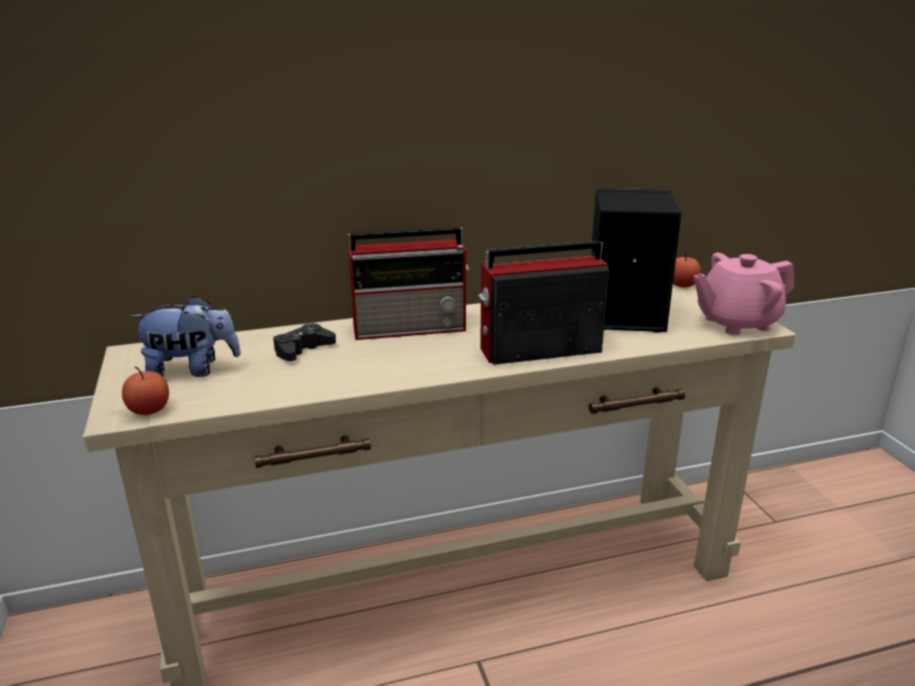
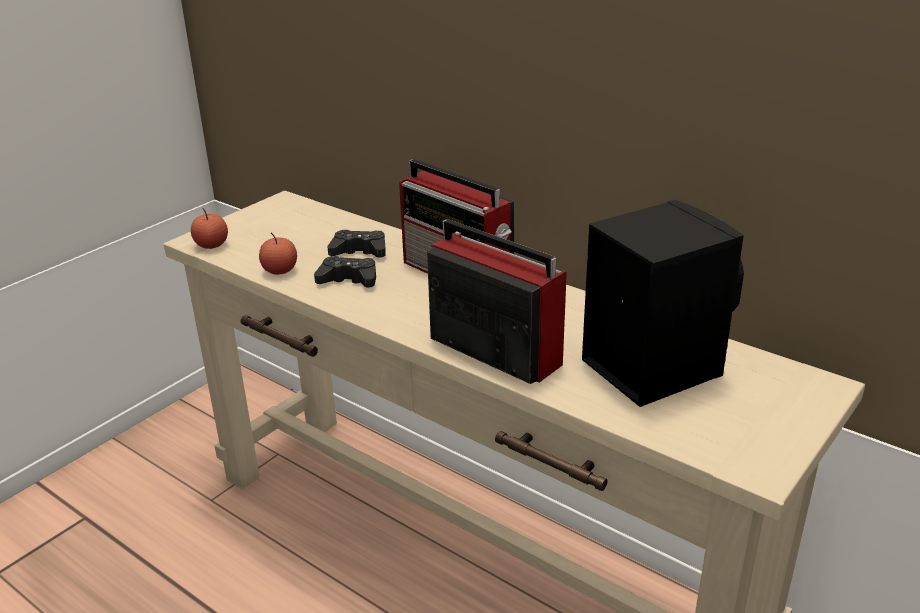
camera: 55 degrees right, 5 degrees up
plush toy [130,296,241,377] -> none
apple [673,252,701,288] -> apple moved to [259,232,297,275]
pink teapot [694,253,795,335] -> none
none -> black game controller [314,256,376,288]

